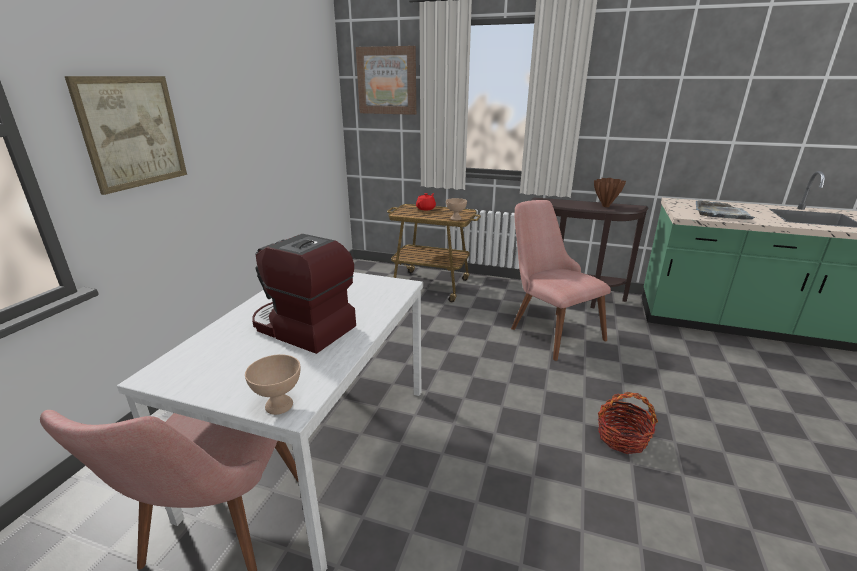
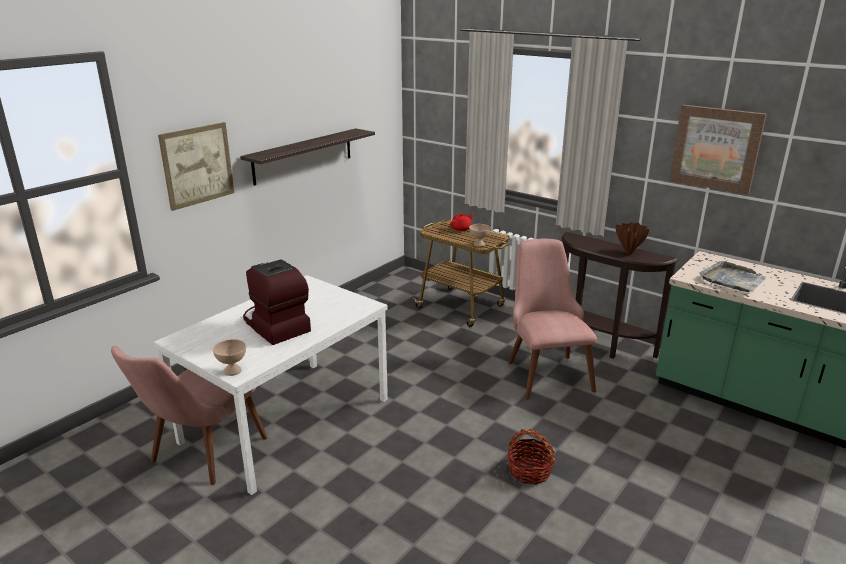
camera: 20 degrees right, 0 degrees up
picture [356,46,416,115] -> picture moved to [669,105,767,195]
none -> shelf [240,128,375,186]

